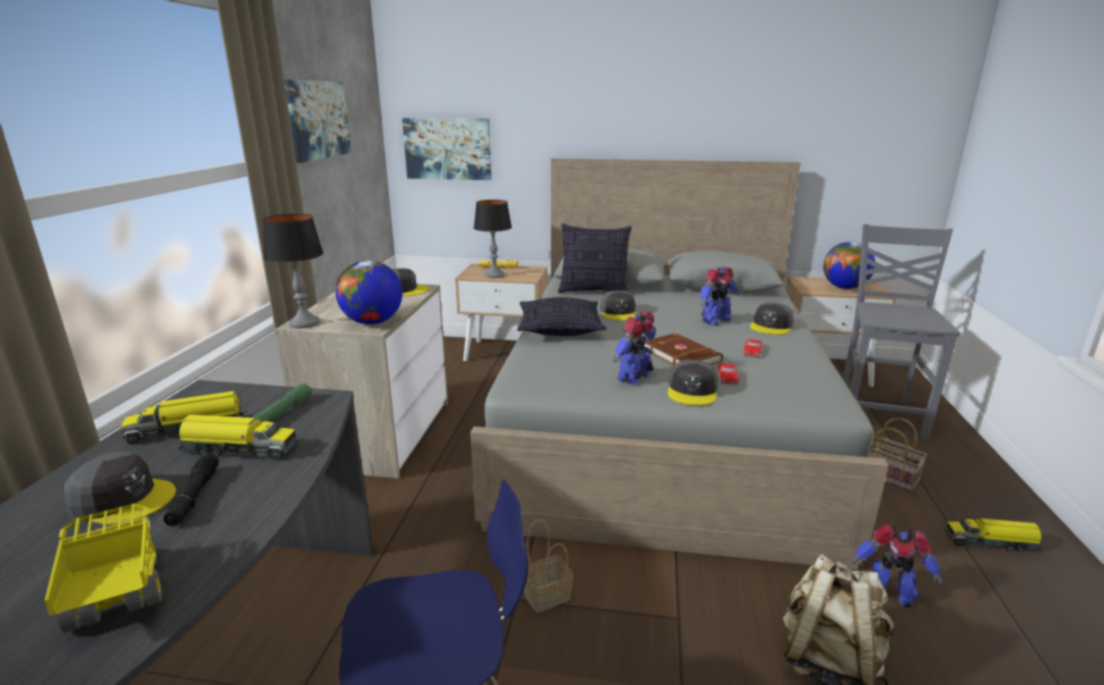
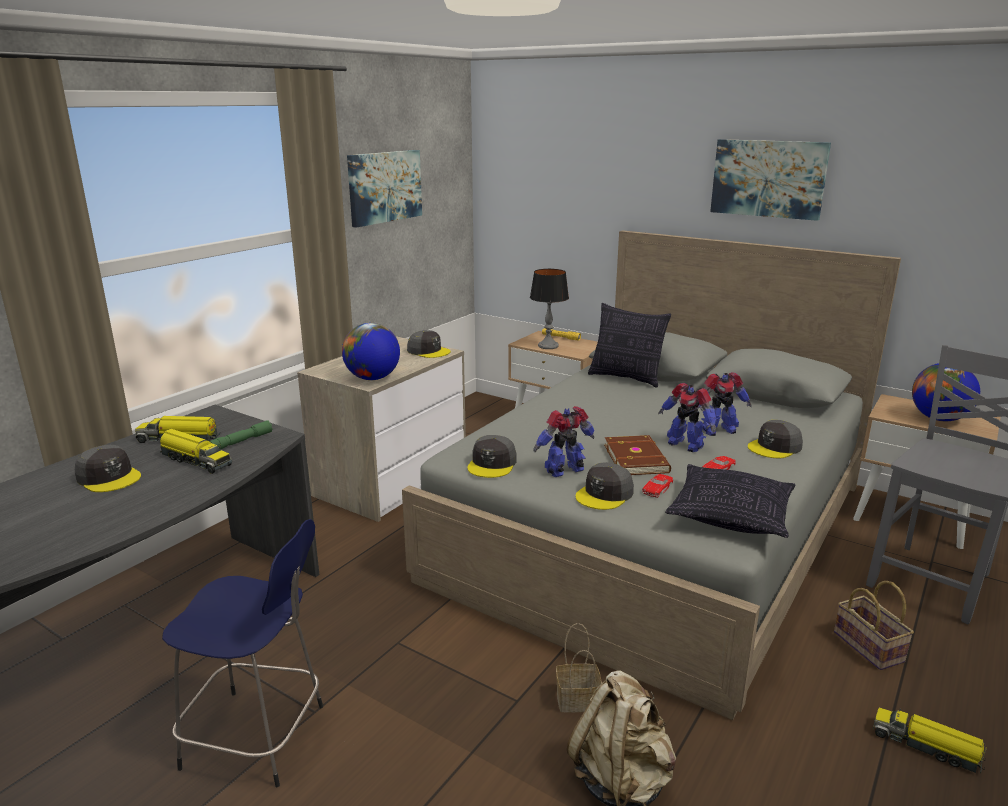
camera: 25 degrees right, 0 degrees up
toy truck [44,503,162,633] -> none
black flashlight [164,453,219,526] -> none
table lamp [263,214,323,328] -> none
picture [402,118,491,180] -> picture moved to [710,139,831,221]
pillow [517,297,606,336] -> pillow moved to [665,464,796,538]
basket [524,520,573,613] -> basket moved to [556,623,602,713]
grey cap [600,290,638,321] -> grey cap moved to [467,435,517,478]
toy robot [852,524,942,607] -> toy robot moved to [658,383,717,452]

